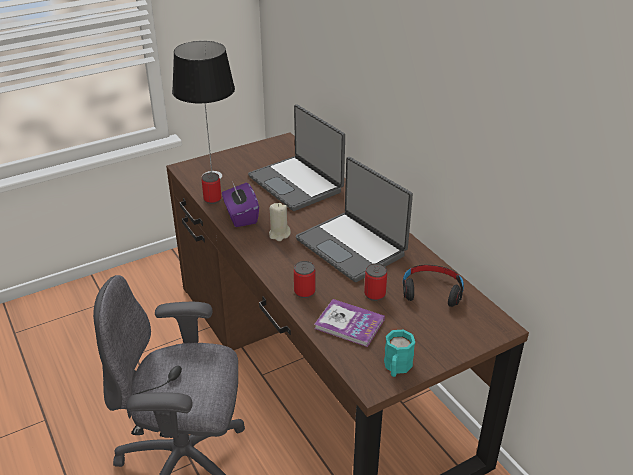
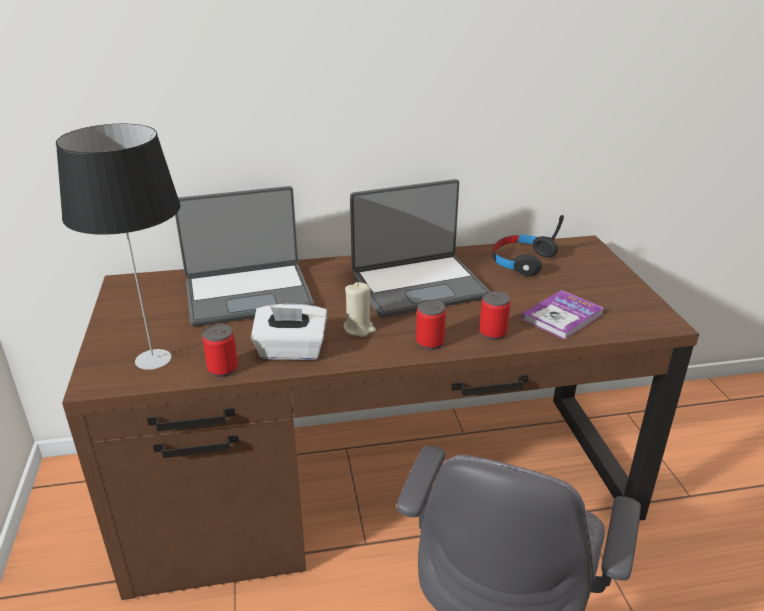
camera: 70 degrees left, 5 degrees down
purple tissue box [222,183,259,227] -> white tissue box [250,304,327,360]
can [364,263,387,301] -> can moved to [416,300,446,350]
turquoise mug [384,329,415,377] -> none

